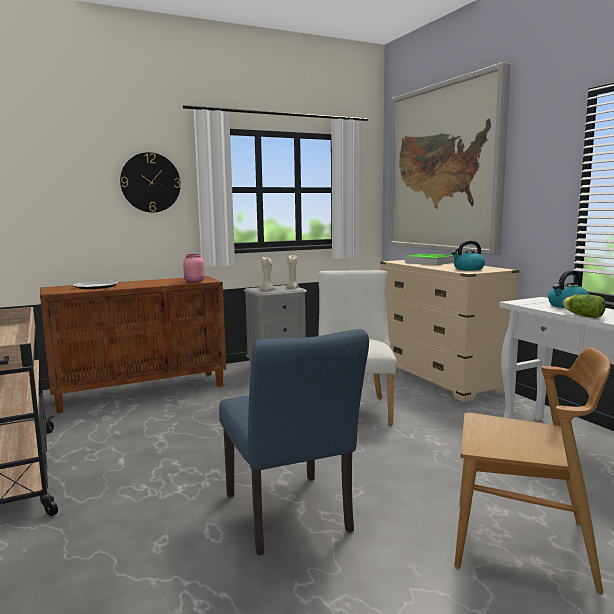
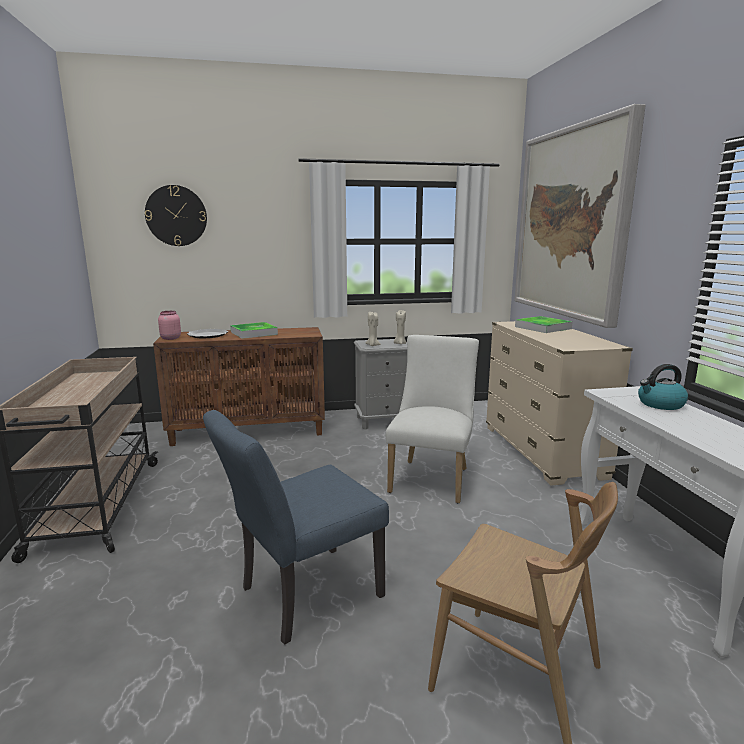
camera: 15 degrees right, 5 degrees up
wall clock [120,152,181,213] -> wall clock moved to [145,185,207,246]
pink jar [183,254,205,283] -> pink jar moved to [158,311,181,340]
blue chair [219,329,369,555] -> blue chair turned 60 degrees clockwise [203,410,389,645]
kettle [451,241,485,271] -> none
lettuce [563,294,606,318] -> none
none -> tray [230,322,278,339]

